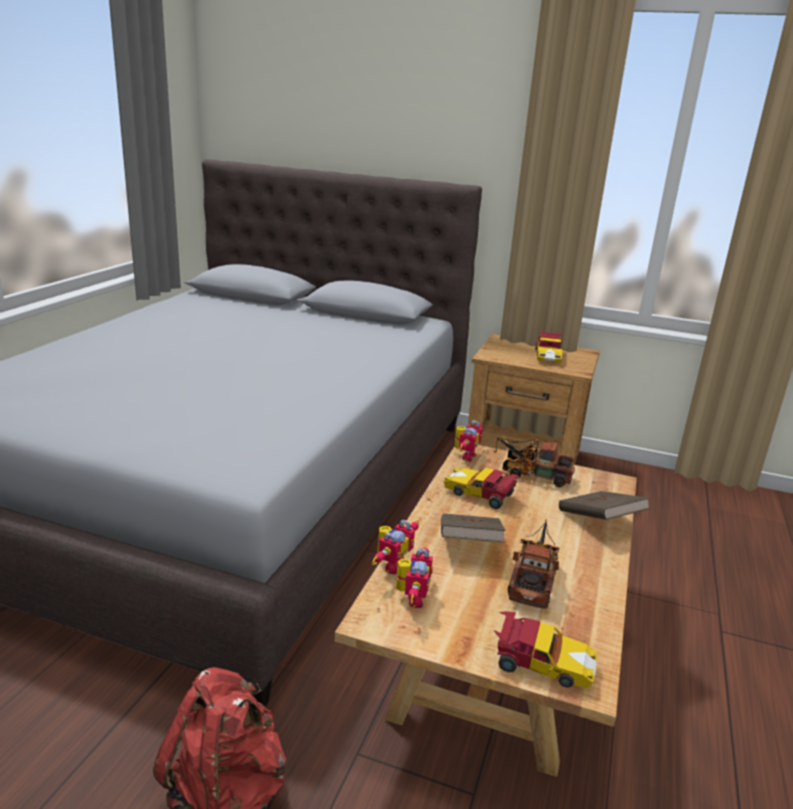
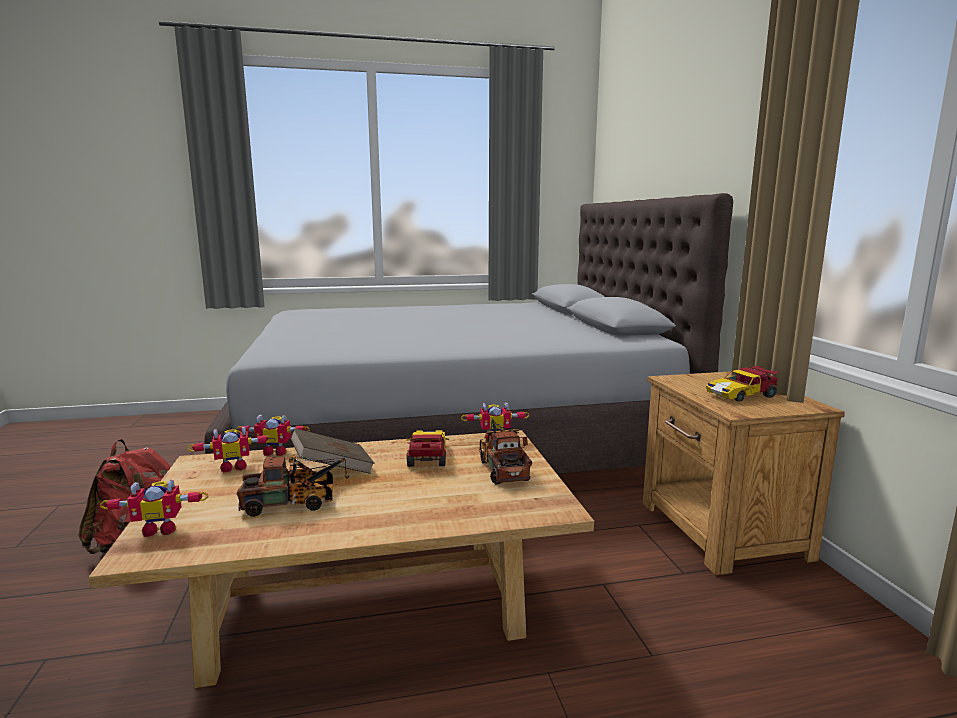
camera: 60 degrees right, 10 degrees down
toy car [493,611,597,689] -> toy robot [99,479,208,537]
brown book [559,491,650,520] -> none

